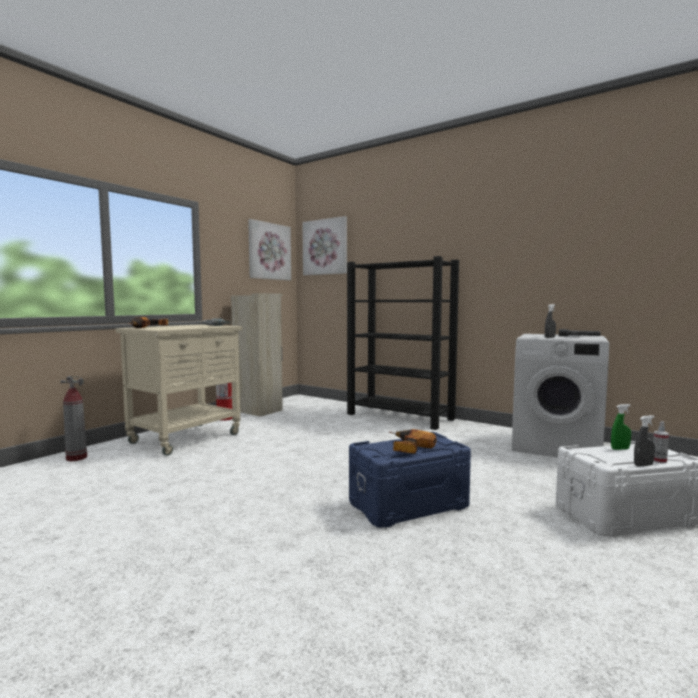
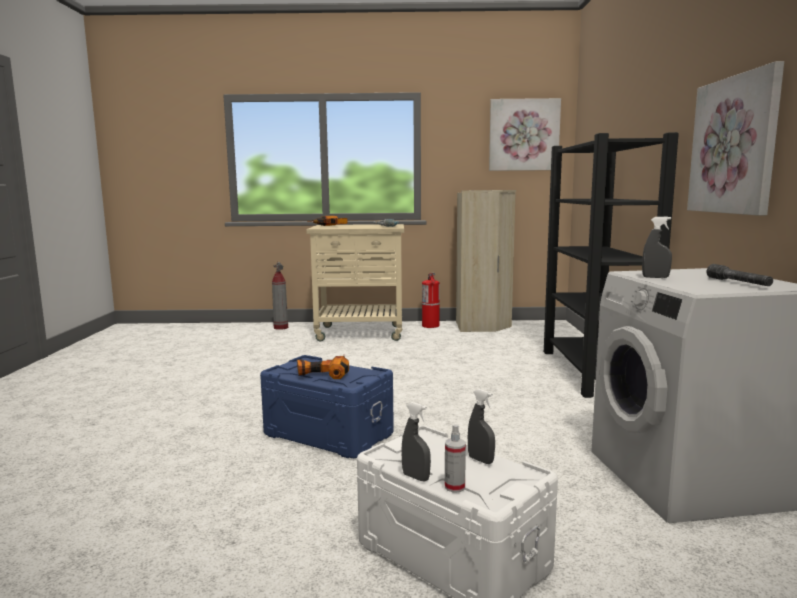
camera: 55 degrees right, 5 degrees up
picture [302,216,347,275] -> picture moved to [687,61,784,216]
green spray bottle [611,404,631,450] -> grey spray bottle [468,389,495,464]

